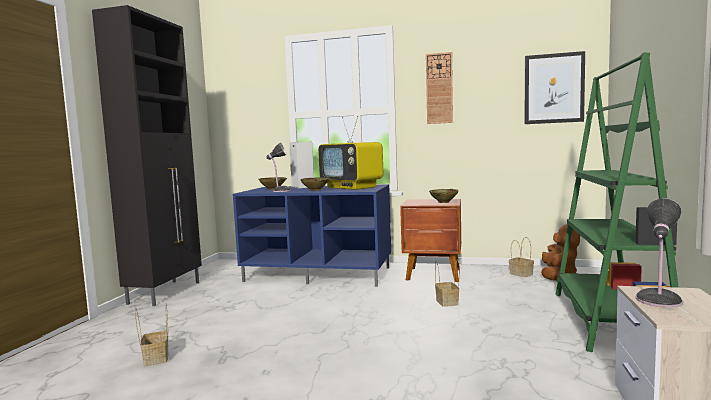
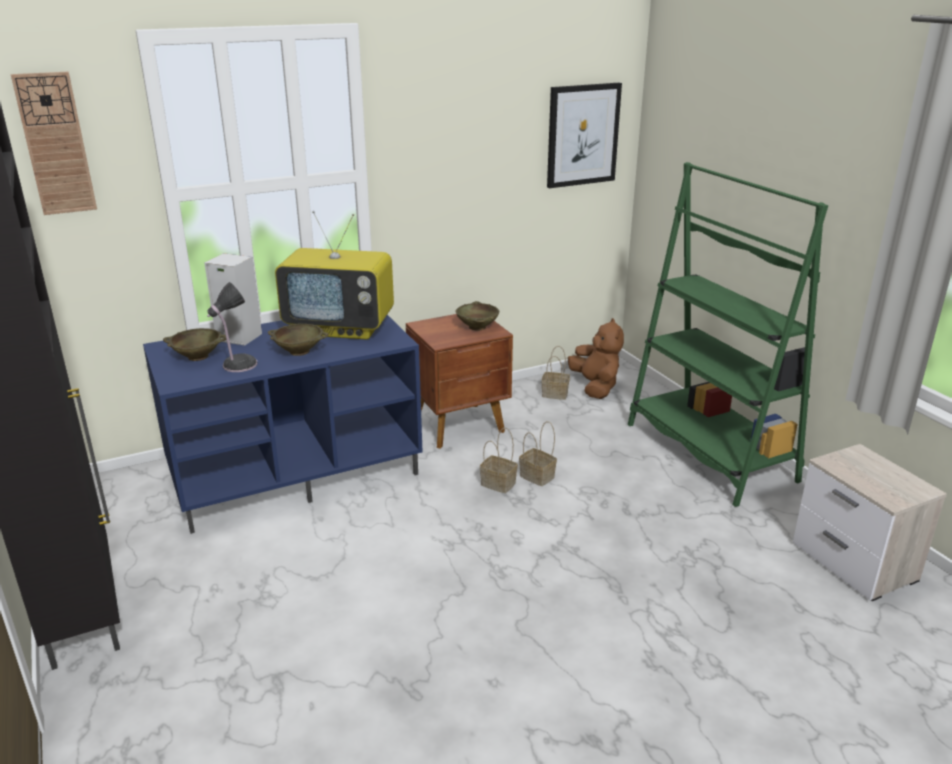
camera: 40 degrees left, 20 degrees up
basket [135,304,169,366] -> basket moved to [480,428,518,493]
wall clock [426,52,453,124] -> wall clock moved to [11,72,97,215]
table lamp [636,198,683,308] -> none

